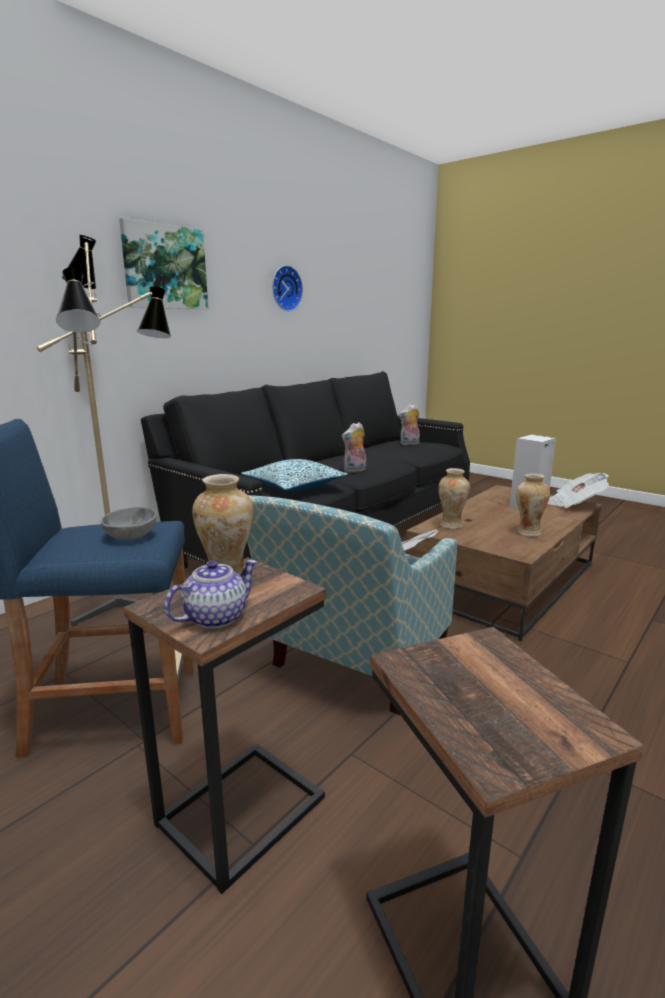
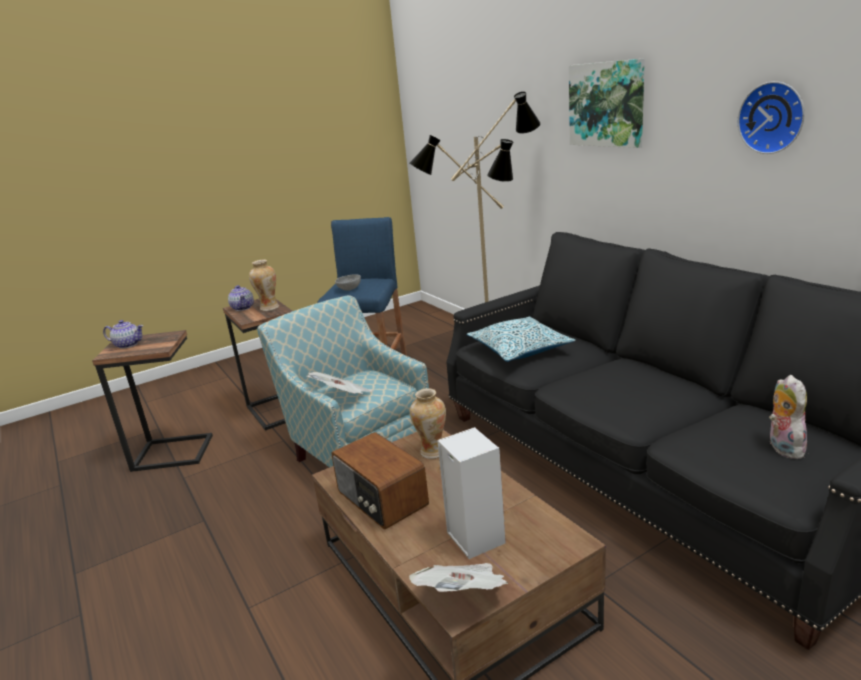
camera: 110 degrees right, 5 degrees up
plush toy [342,422,366,473] -> none
vase [516,473,550,537] -> radio [331,432,429,529]
none -> teapot [103,320,144,349]

